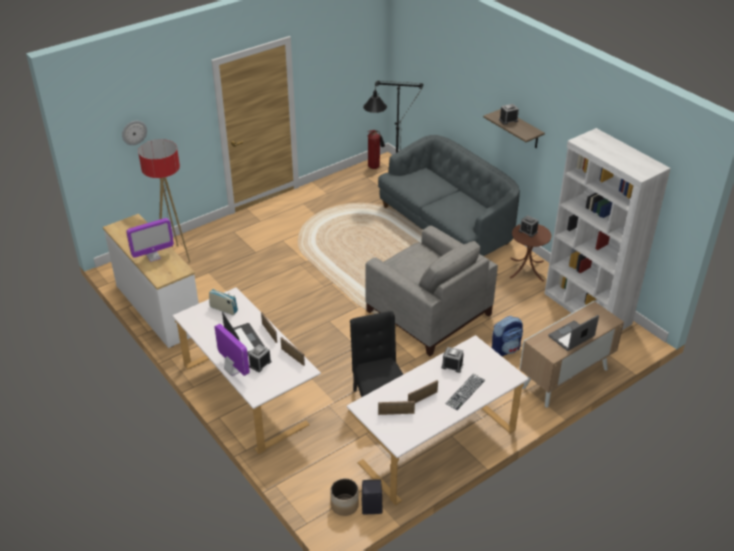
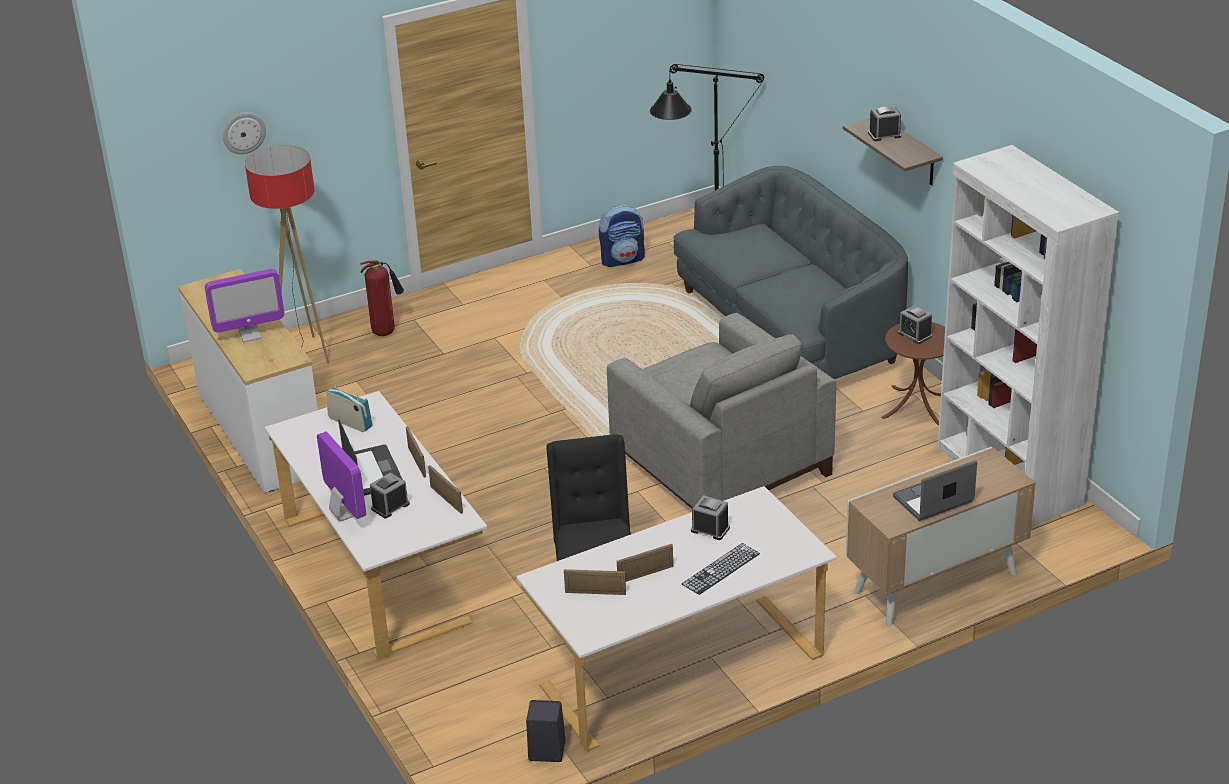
camera: 10 degrees right, 5 degrees down
planter [330,478,359,516] -> none
fire extinguisher [368,130,385,169] -> fire extinguisher moved to [360,261,404,336]
backpack [492,316,523,356] -> backpack moved to [599,205,645,267]

